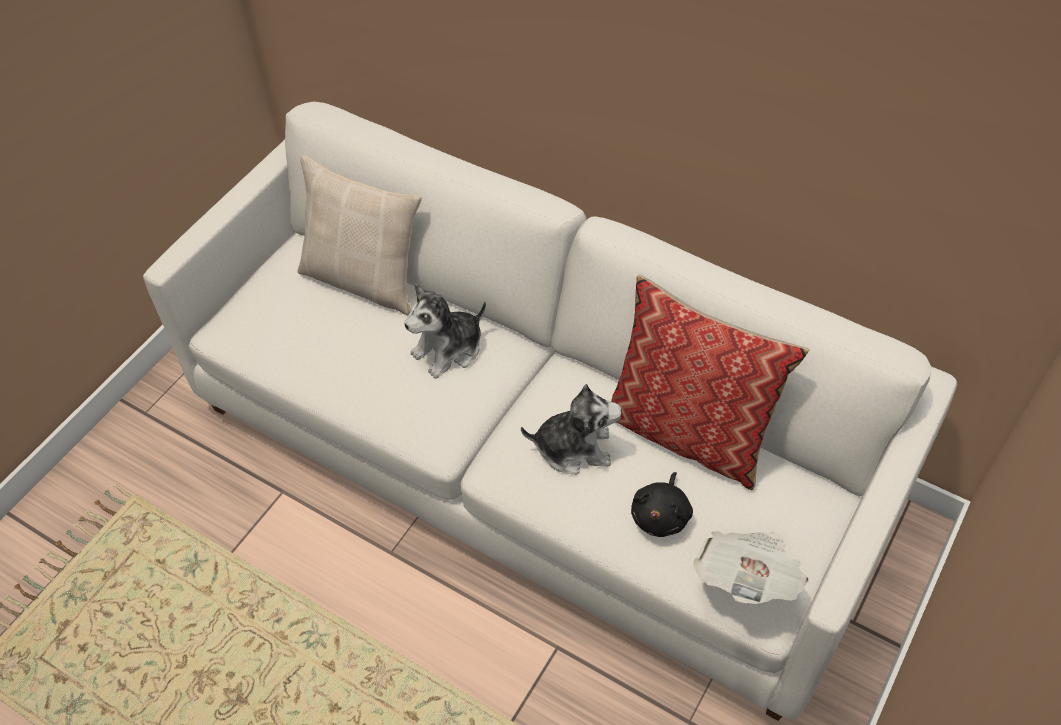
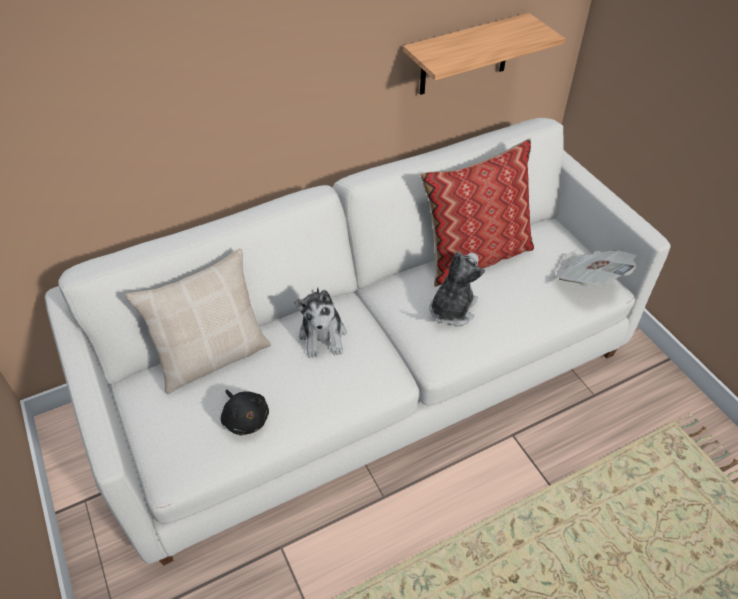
camera: 60 degrees left, 5 degrees down
black plush toy [631,472,693,537] -> black plush toy moved to [221,390,269,435]
none -> shelf [403,13,565,95]

